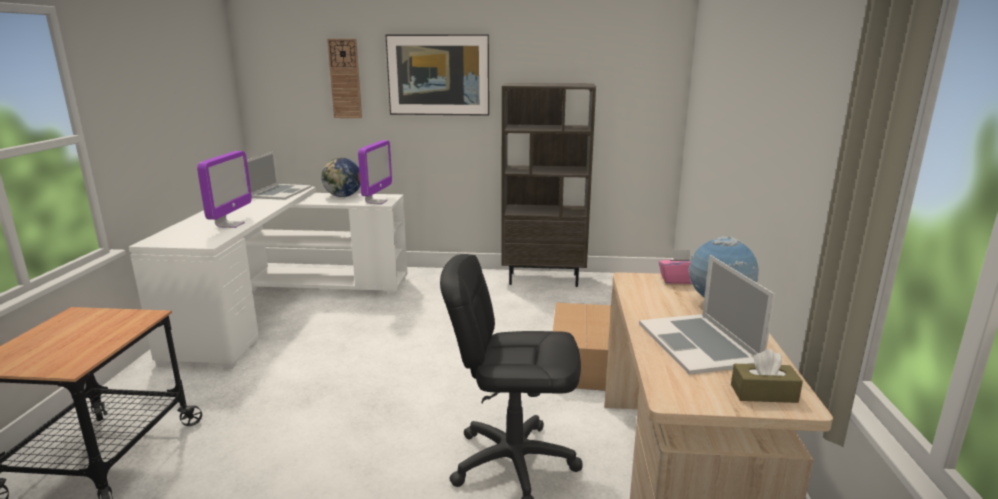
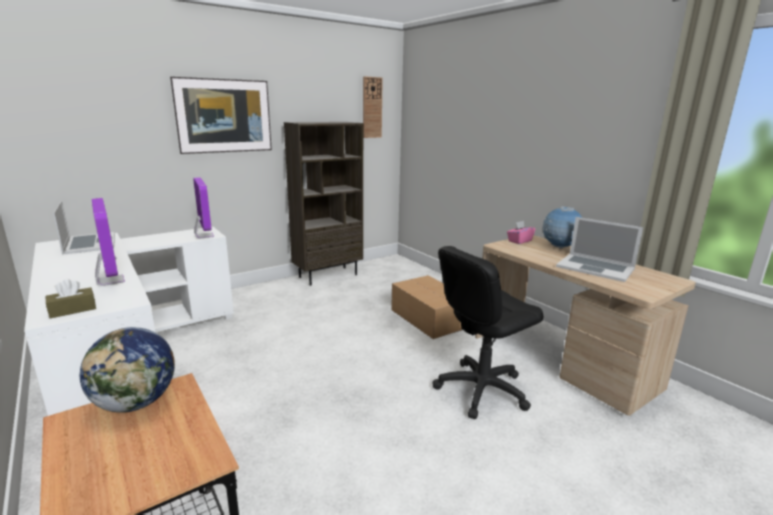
camera: 40 degrees left, 0 degrees up
globe [321,158,360,197] -> globe moved to [80,327,175,413]
wall clock [327,39,362,118] -> wall clock moved to [363,76,383,138]
brown tissue box [731,349,803,403] -> brown tissue box moved to [46,279,96,318]

